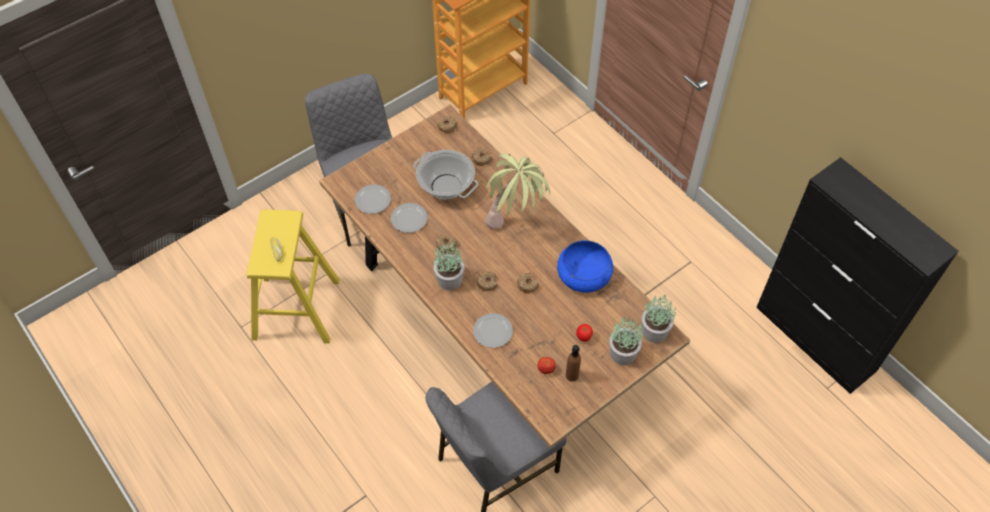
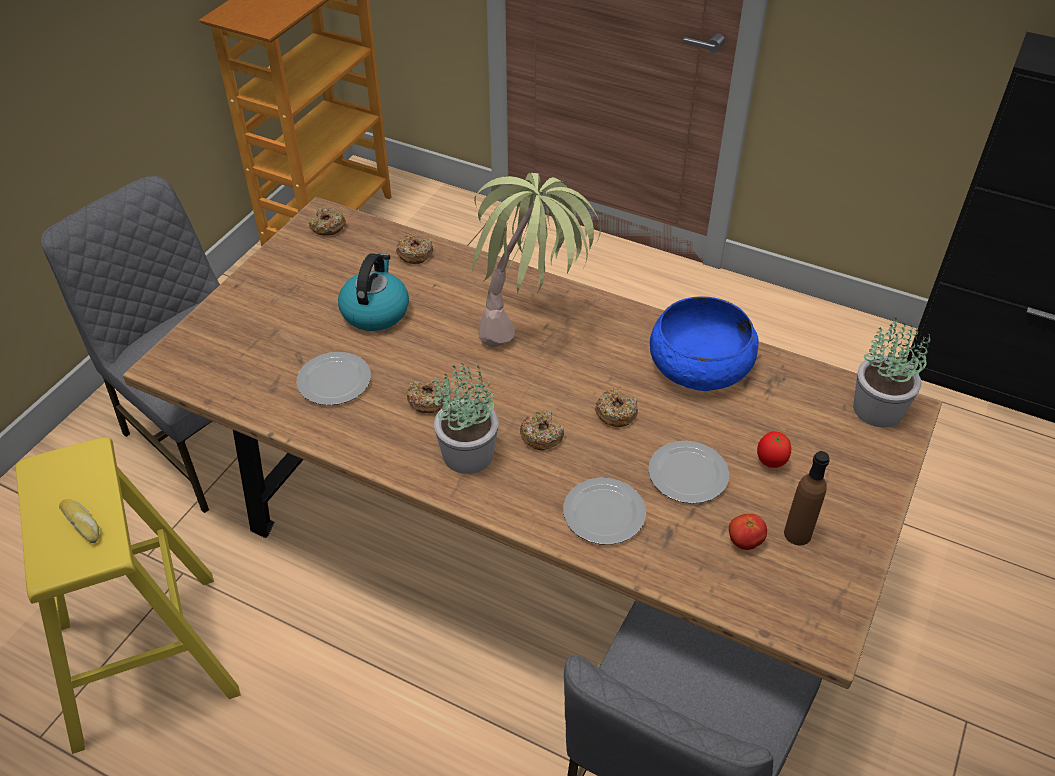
camera: 25 degrees left, 10 degrees down
plate [355,185,391,214] -> plate moved to [648,441,729,504]
cooking pot [413,150,478,199] -> kettle [338,253,409,331]
potted plant [609,316,643,365] -> none

